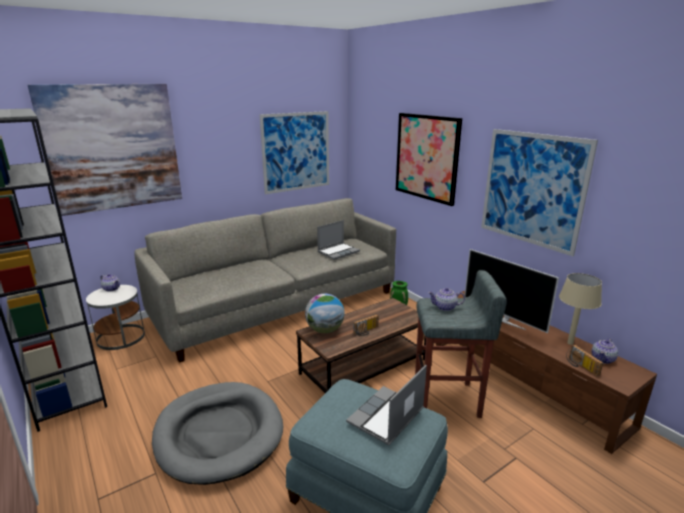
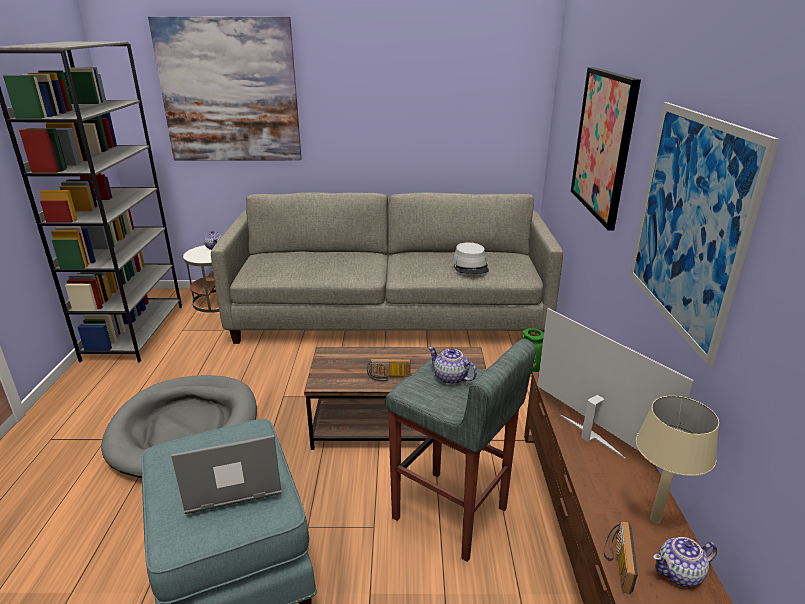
camera: 35 degrees right, 5 degrees up
picture [260,111,329,194] -> none
globe [305,294,345,333] -> none
laptop [317,220,360,260] -> grey hat [452,242,489,274]
television [464,249,559,333] -> television turned 150 degrees clockwise [537,308,694,459]

